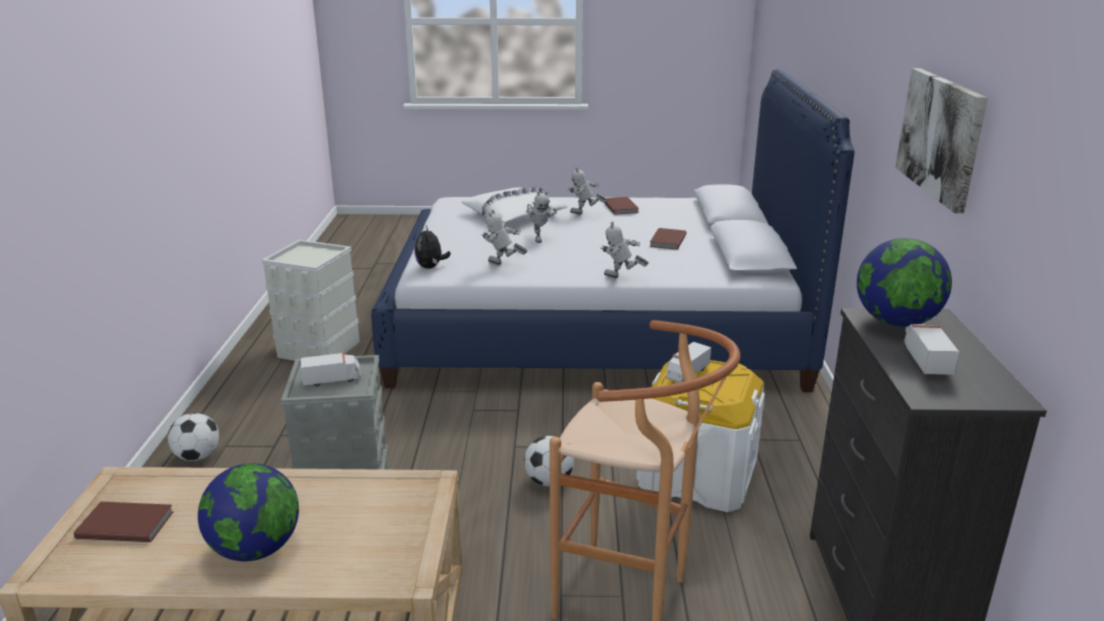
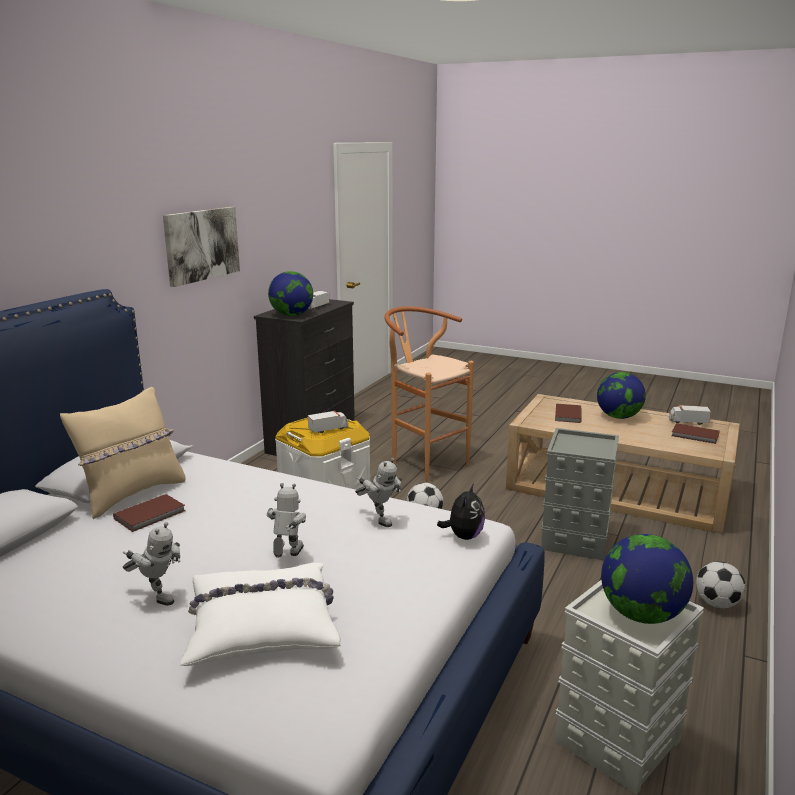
camera: 155 degrees left, 5 degrees down
toy truck [301,352,361,387] -> toy truck moved to [669,405,711,425]
toy robot [600,222,649,278] -> none
brown book [604,197,639,215] -> brown book moved to [555,404,582,423]
none -> beige pillow [60,387,185,519]
none -> globe [601,534,693,624]

